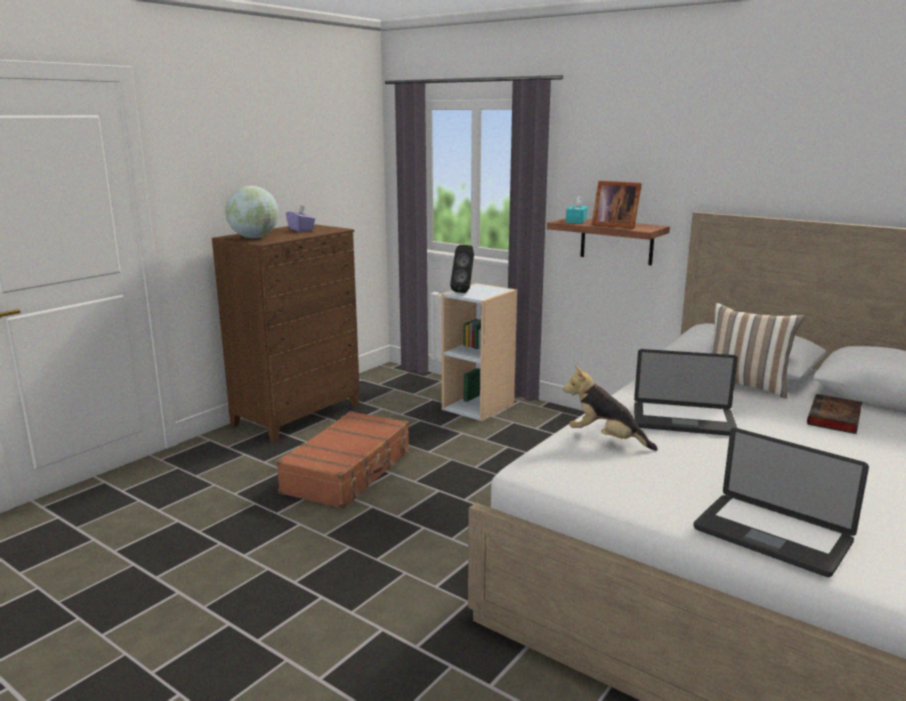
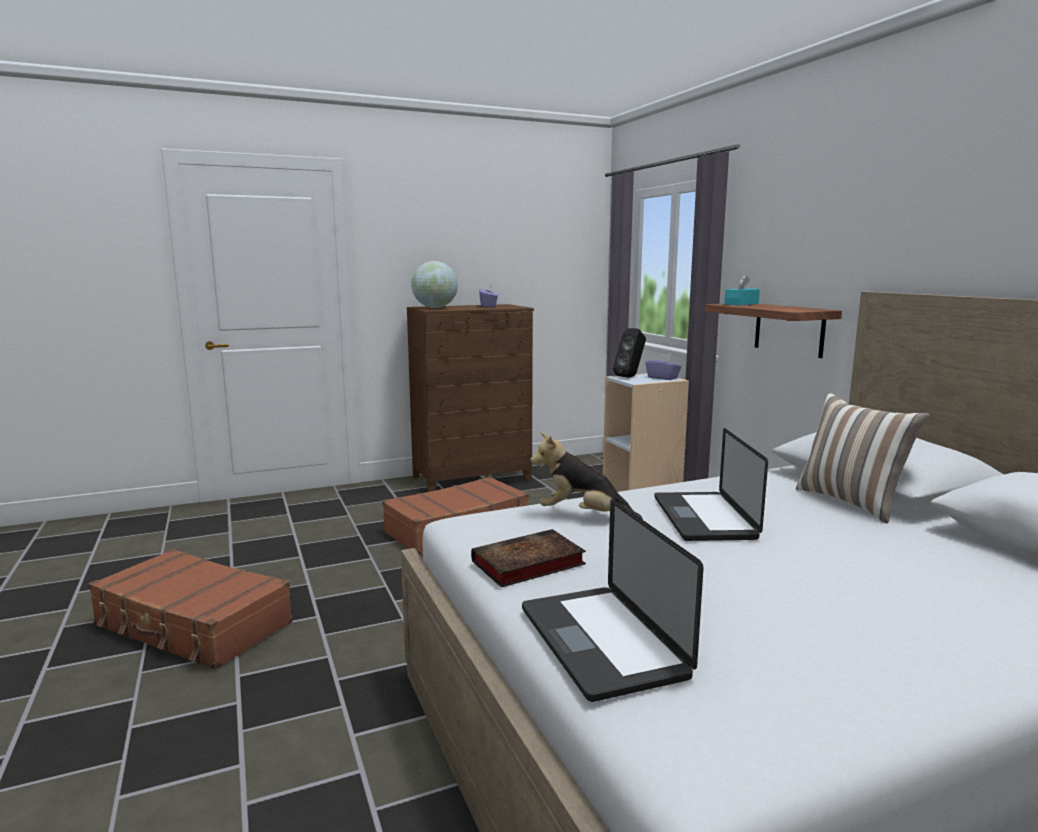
camera: 30 degrees right, 5 degrees down
plush toy [563,365,658,451] -> plush toy turned 45 degrees counterclockwise [530,433,643,520]
picture frame [592,181,642,228] -> none
laptop [634,349,738,436] -> laptop turned 45 degrees clockwise [654,428,768,541]
book [807,394,862,434] -> book moved to [471,529,586,587]
none -> brown suitcase [88,549,293,670]
none -> purple tissue box [645,353,681,380]

